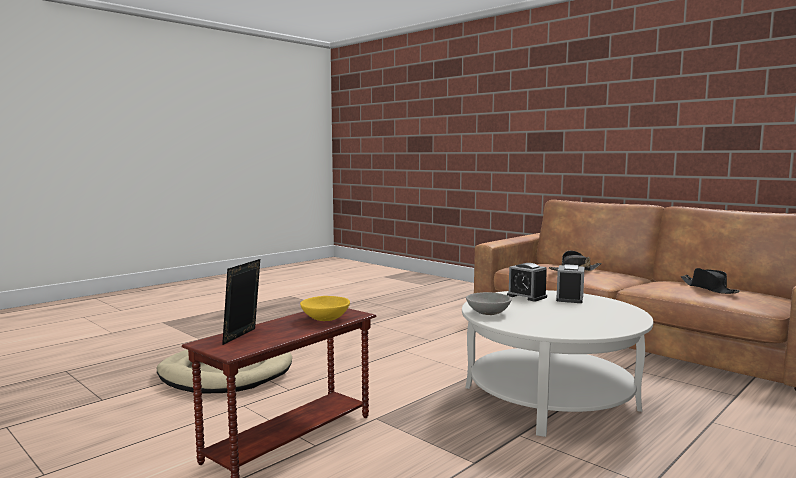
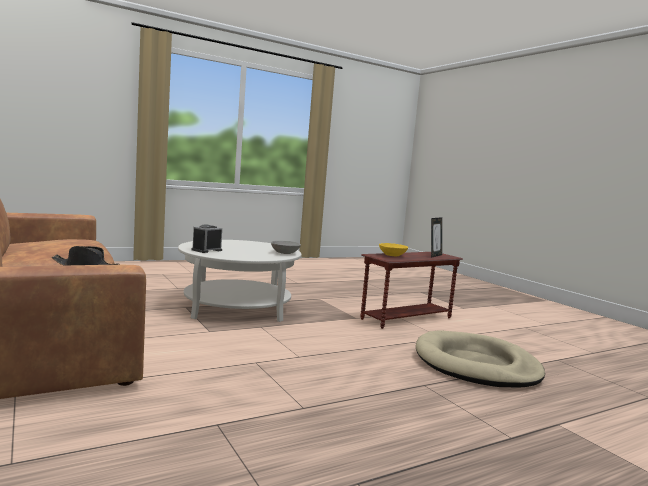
camera: 165 degrees left, 0 degrees up
alarm clock [507,263,547,301] -> none
black hat [681,268,740,294] -> none

